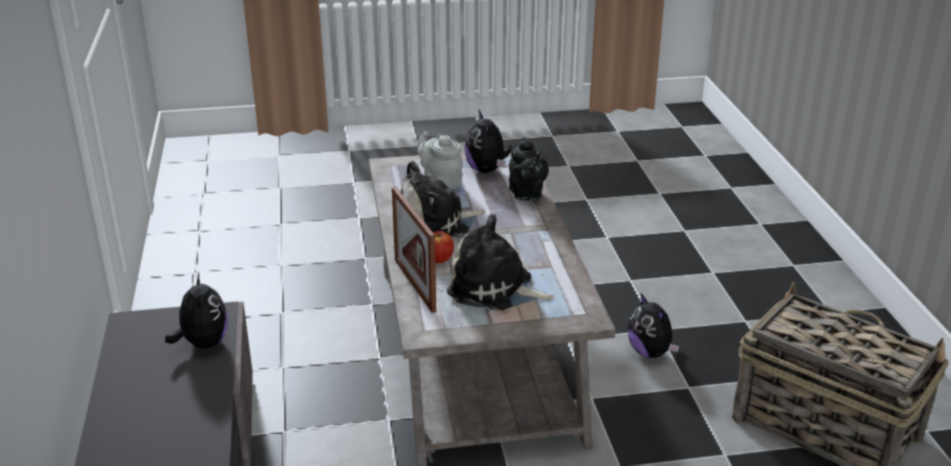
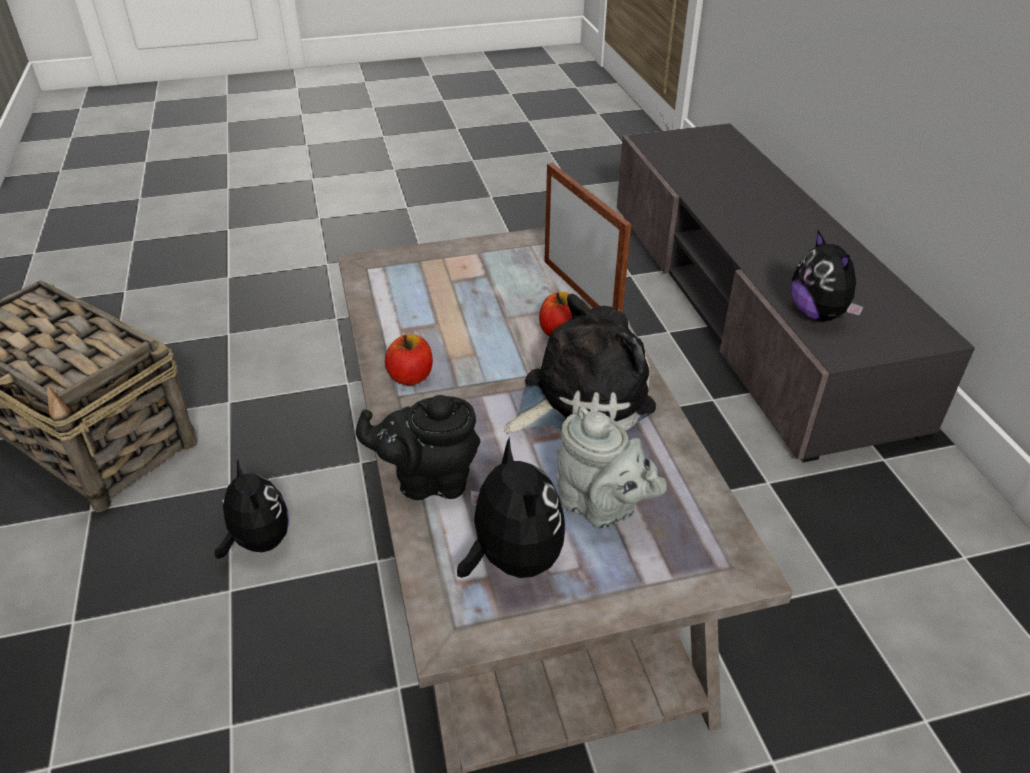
camera: 175 degrees right, 10 degrees up
plush toy [447,214,555,311] -> none
black teapot [509,137,549,201] -> black teapot turned 75 degrees counterclockwise [356,395,480,500]
none -> apple [385,334,433,385]

